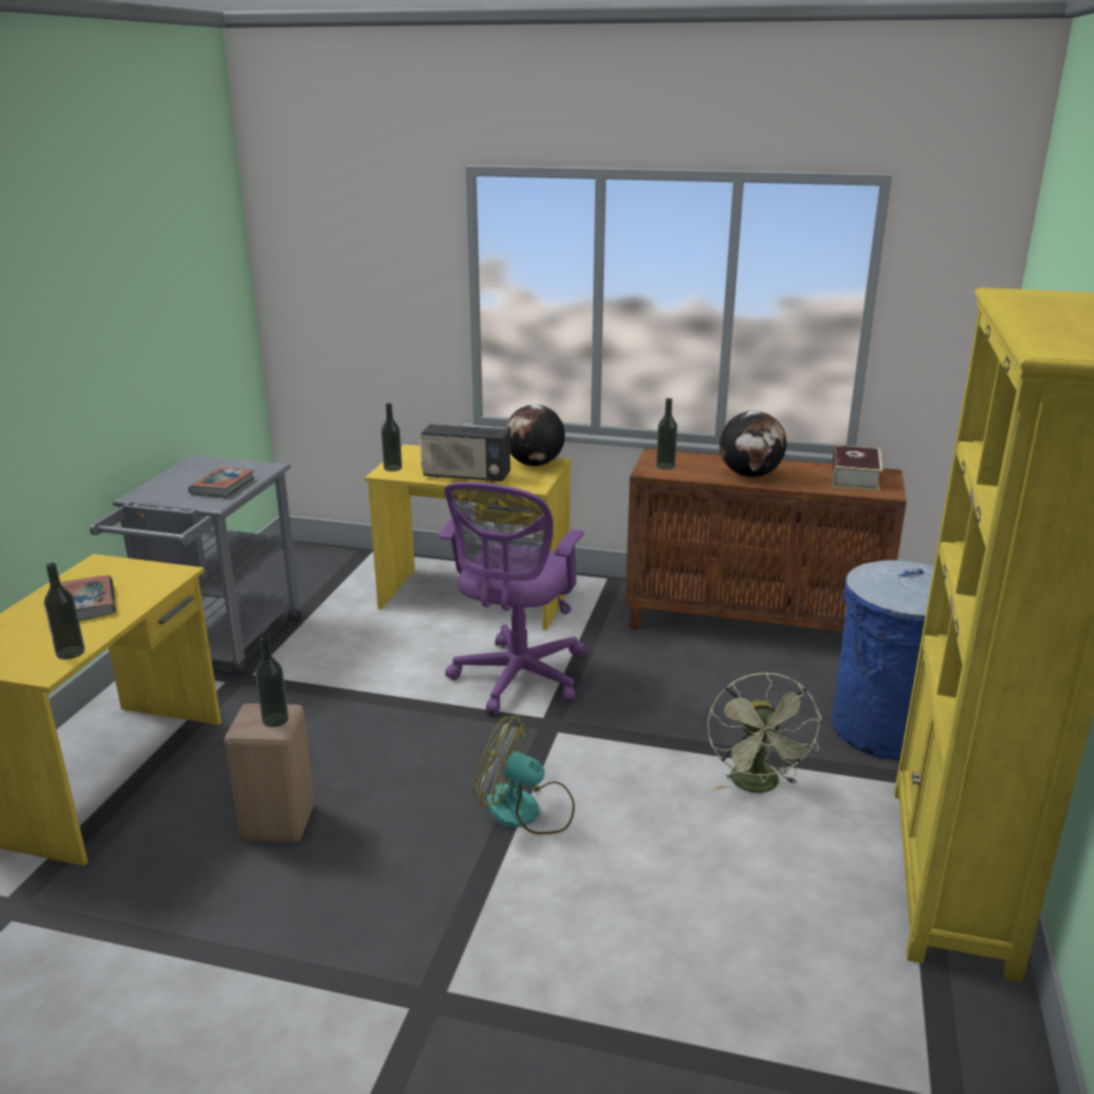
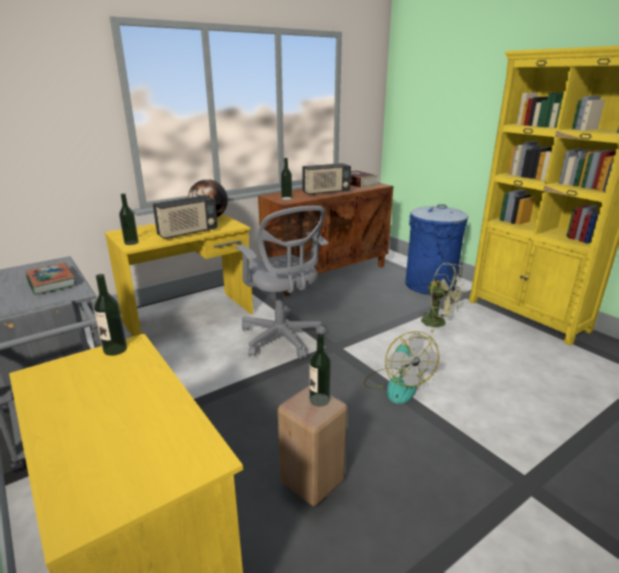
camera: 50 degrees left, 0 degrees up
bottle [44,563,85,660] -> bottle moved to [94,274,127,356]
book [60,575,116,621] -> none
purple office chair [438,482,586,715] -> grey office chair [236,206,328,359]
fan [473,715,575,834] -> fan turned 75 degrees counterclockwise [363,331,439,404]
globe [719,411,787,478] -> radio [302,163,351,195]

